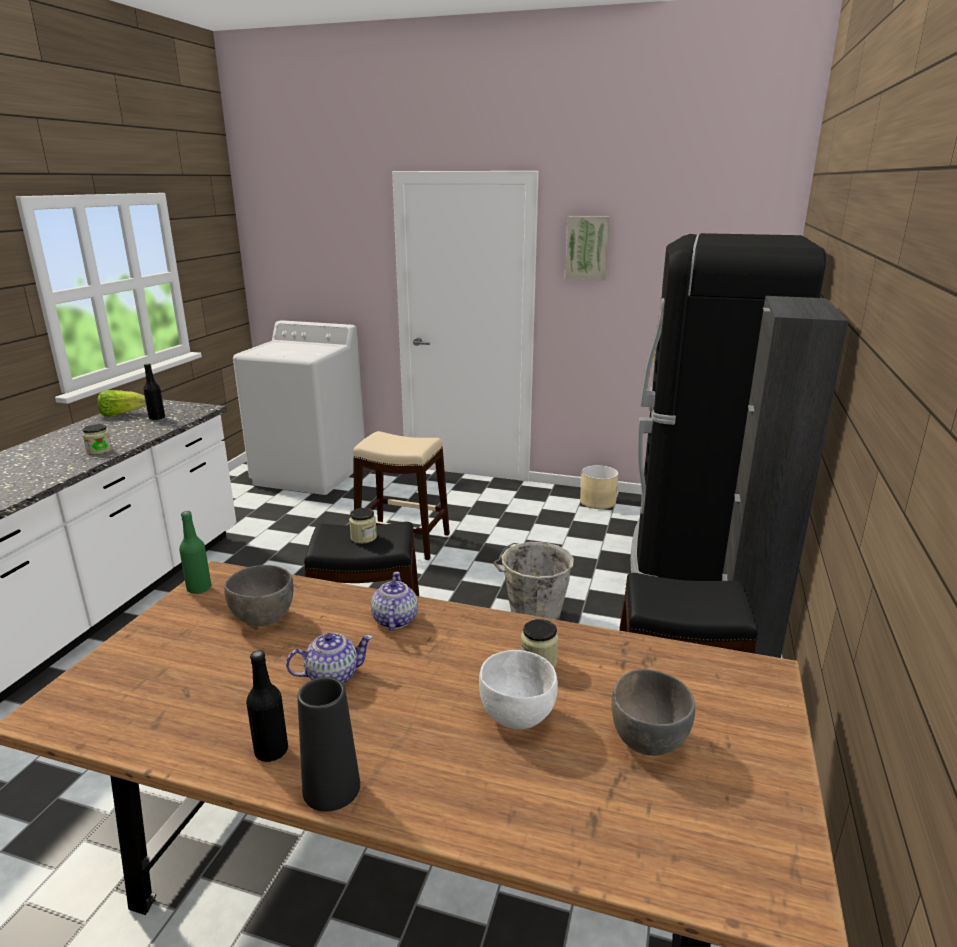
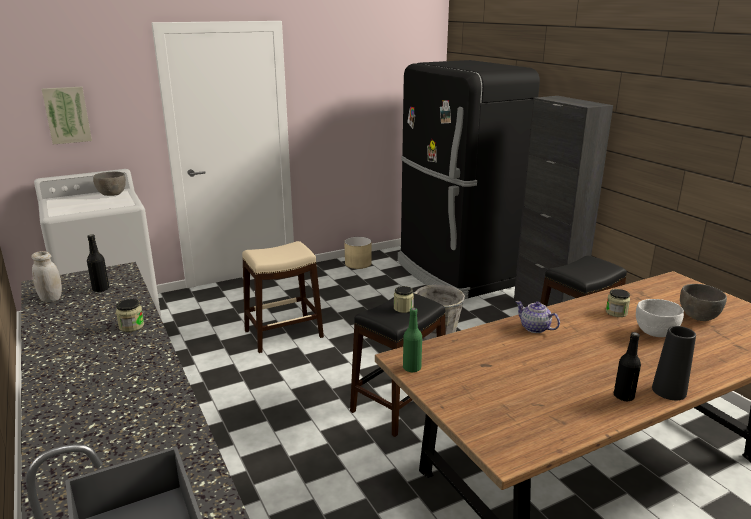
camera: 45 degrees left, 0 degrees up
lettuce [98,390,146,416] -> white jar [31,251,62,302]
grey bowl [224,565,294,626] -> grey bowl moved to [93,172,126,196]
teapot [286,633,373,684] -> none
picture [565,216,610,280] -> picture moved to [42,87,92,144]

